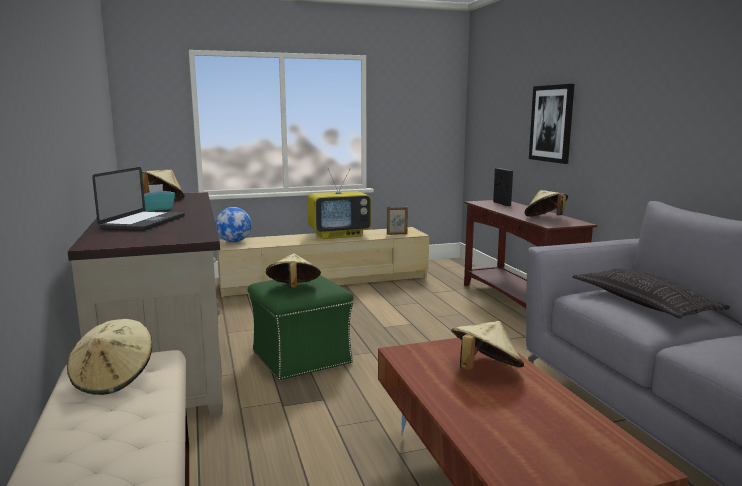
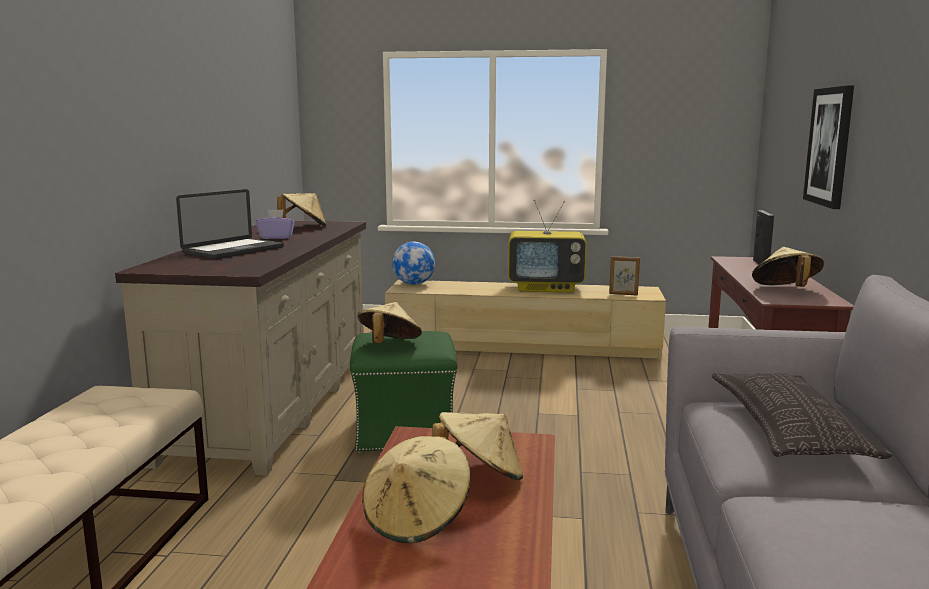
camera: 25 degrees right, 0 degrees up
beige hat [67,319,152,395] -> beige hat moved to [362,436,471,543]
turquoise tissue box [144,184,175,211] -> purple tissue box [256,209,295,239]

